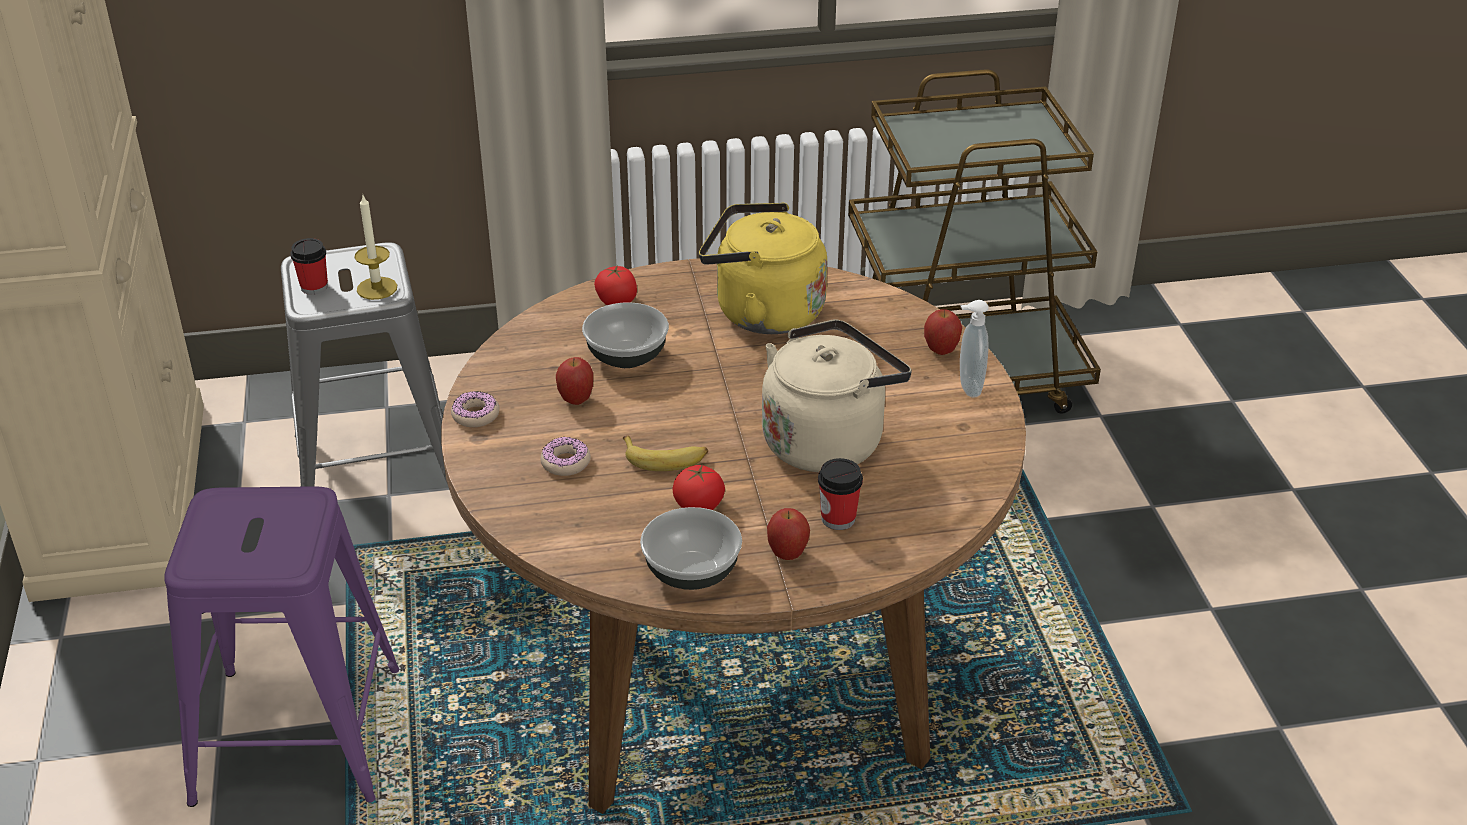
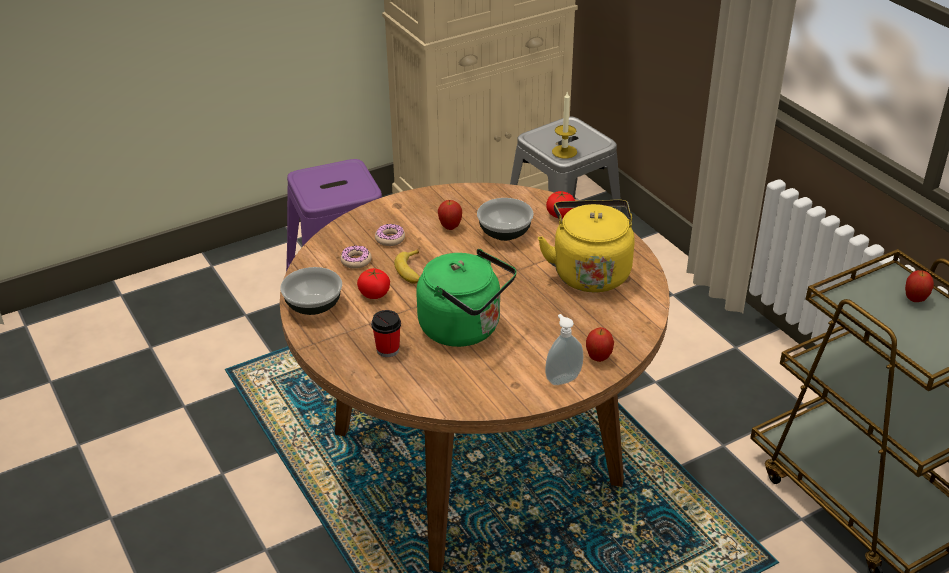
camera: 70 degrees right, 0 degrees up
cup [290,238,328,295] -> none
donut [451,391,500,427] -> donut moved to [340,246,371,269]
beige kettle [762,319,912,472] -> green kettle [416,249,517,347]
apple [767,508,810,560] -> apple moved to [905,270,934,302]

